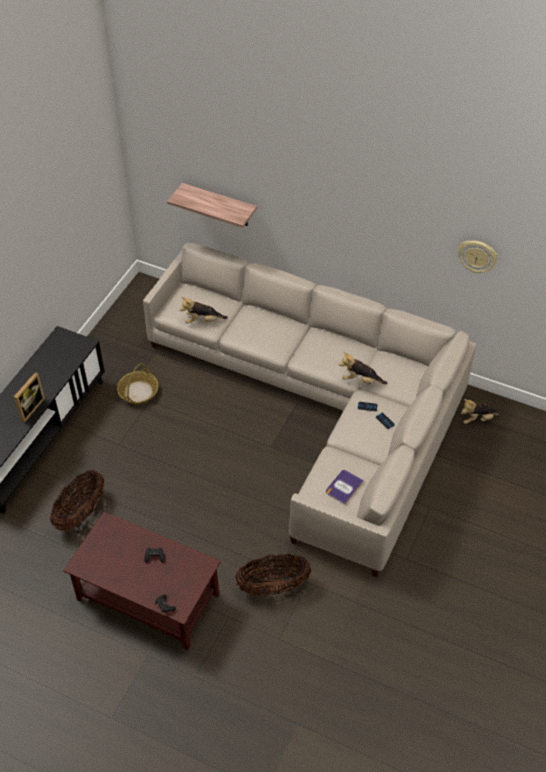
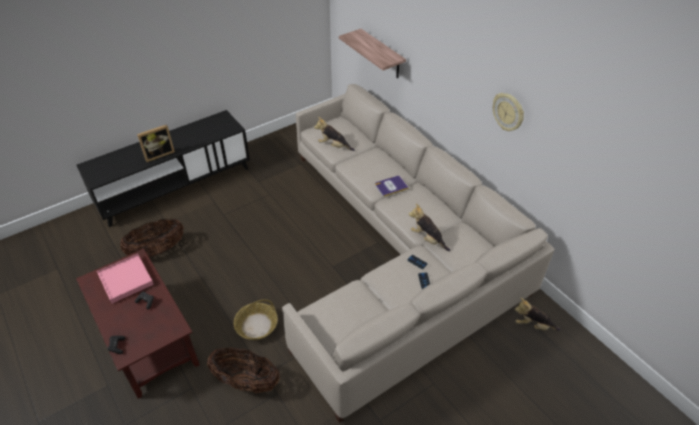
camera: 30 degrees right, 5 degrees down
basket [117,363,158,404] -> basket moved to [233,299,278,340]
book [326,470,364,505] -> book moved to [375,176,409,197]
wall clock [458,241,497,273] -> wall clock moved to [493,93,524,131]
none -> pink tray [97,254,154,304]

